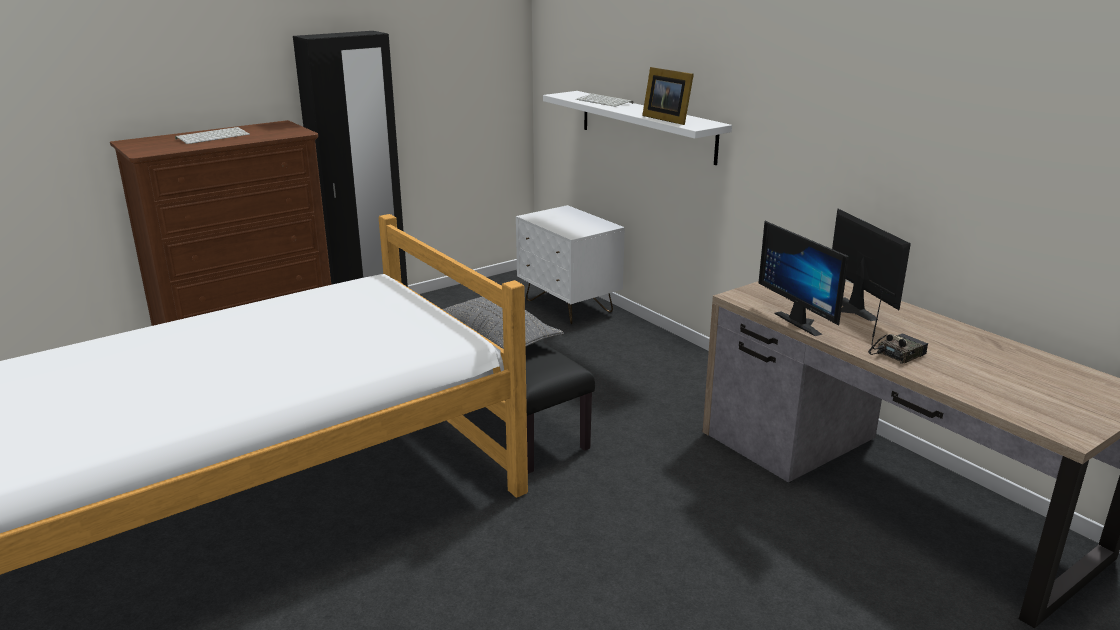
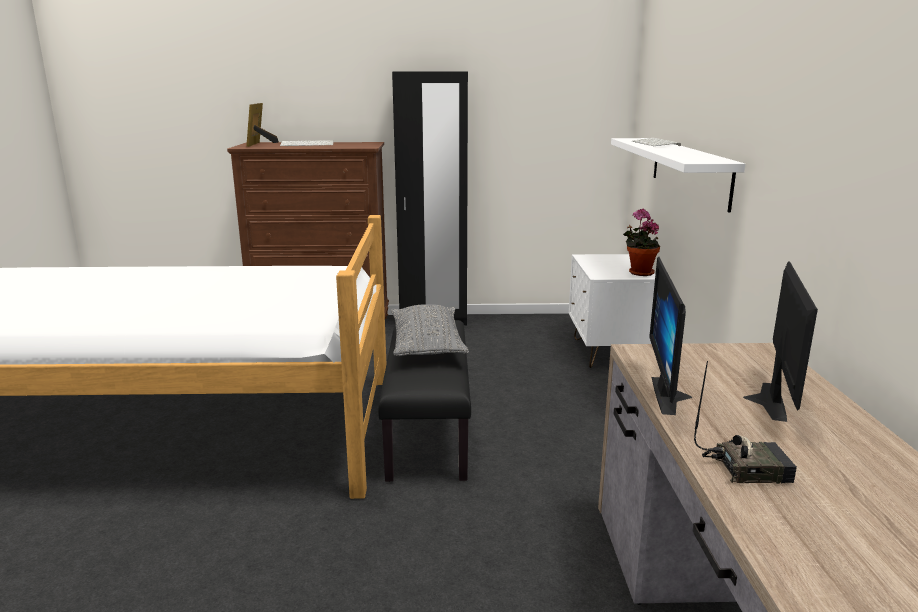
camera: 35 degrees right, 5 degrees down
picture frame [642,67,694,125] -> picture frame moved to [246,103,279,147]
none -> potted plant [623,209,660,276]

